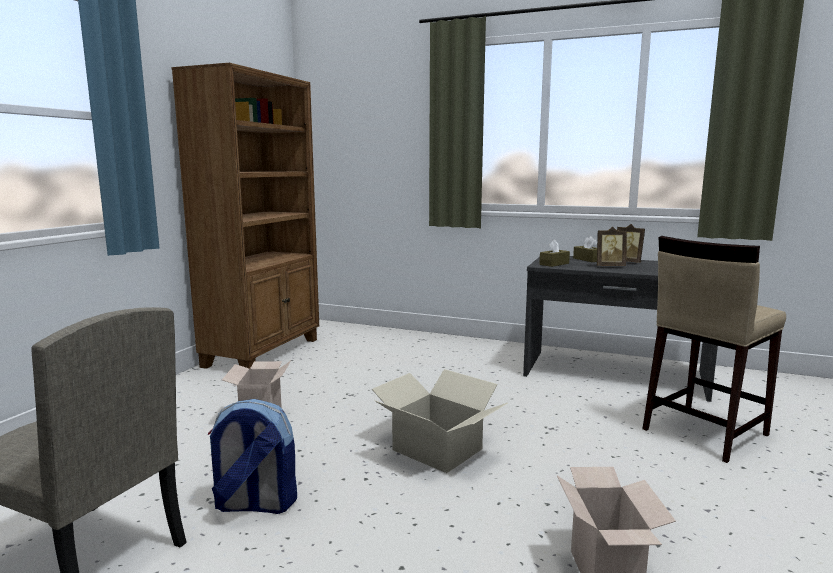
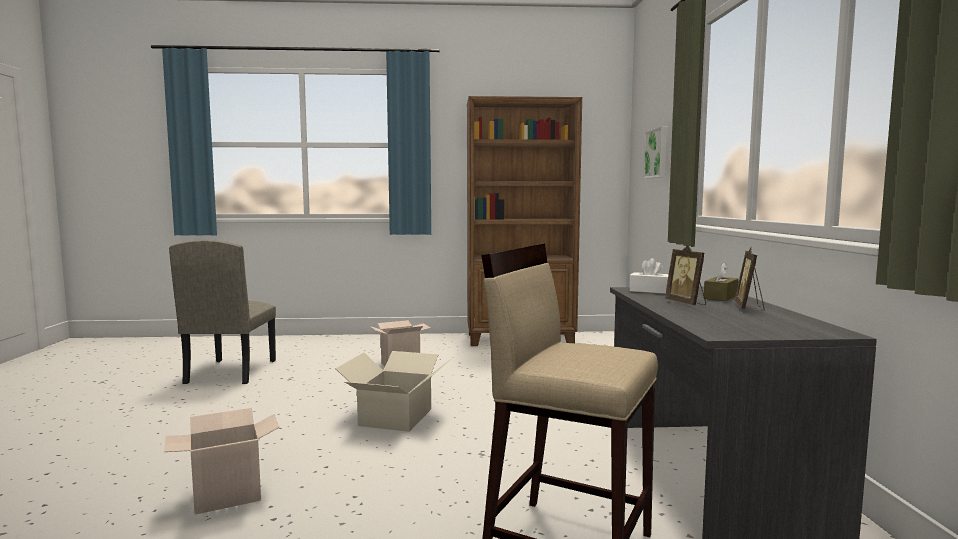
camera: 65 degrees right, 5 degrees down
backpack [208,399,297,514] -> none
brown tissue box [539,240,570,267] -> white tissue box [629,258,669,294]
none -> picture [643,127,667,179]

